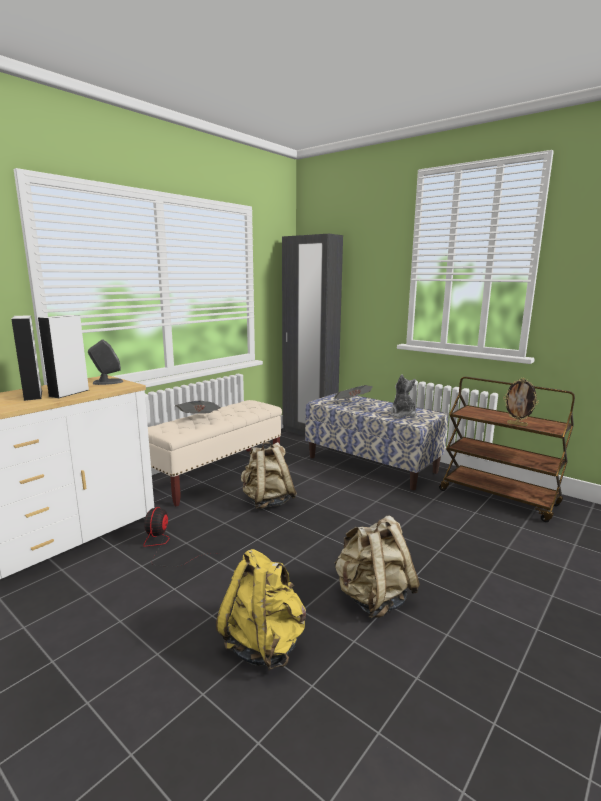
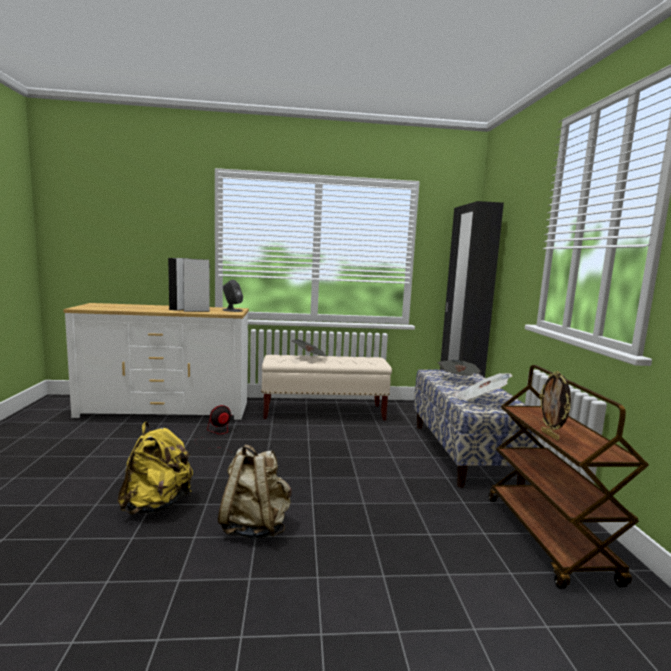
camera: 45 degrees right, 5 degrees down
beige backpack [241,442,297,509] -> none
plush toy [389,374,417,418] -> newspaper [455,373,512,401]

